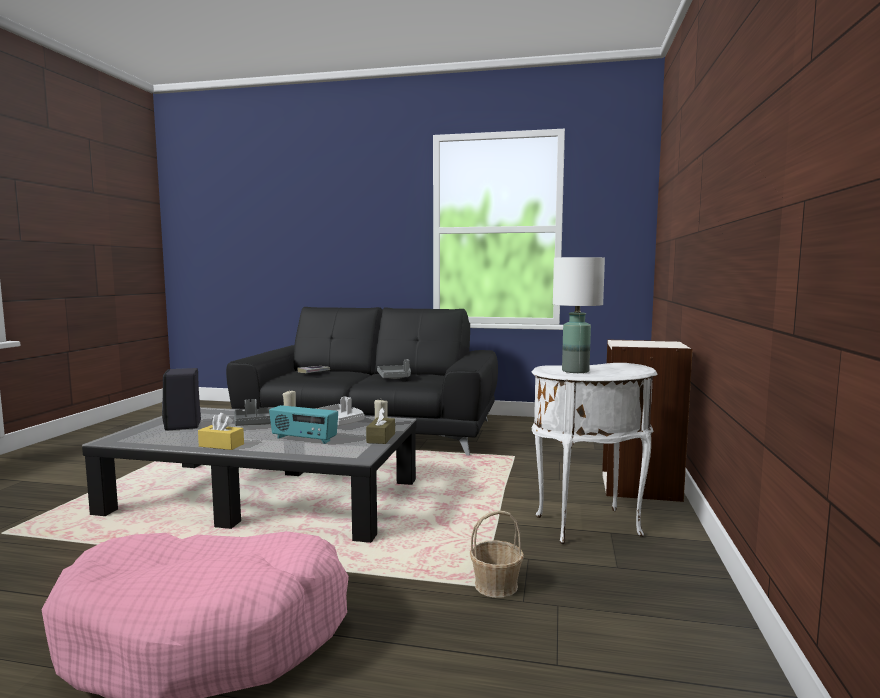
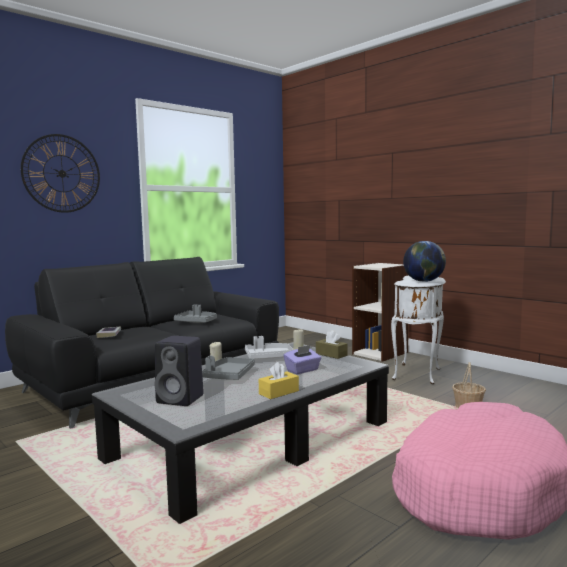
camera: 55 degrees left, 0 degrees up
radio [269,405,338,444] -> purple tissue box [284,345,321,374]
white table lamp [553,257,605,373] -> globe [403,241,446,282]
none -> wall clock [21,134,100,213]

